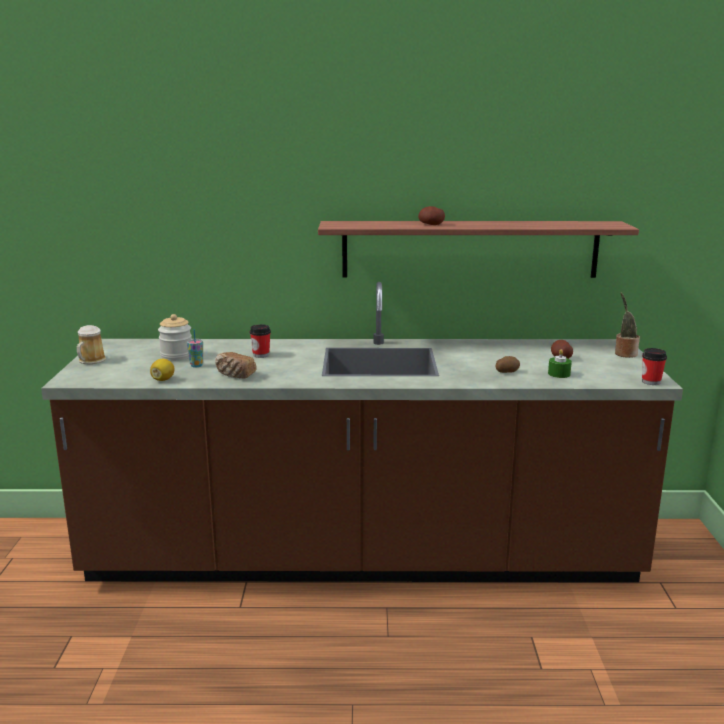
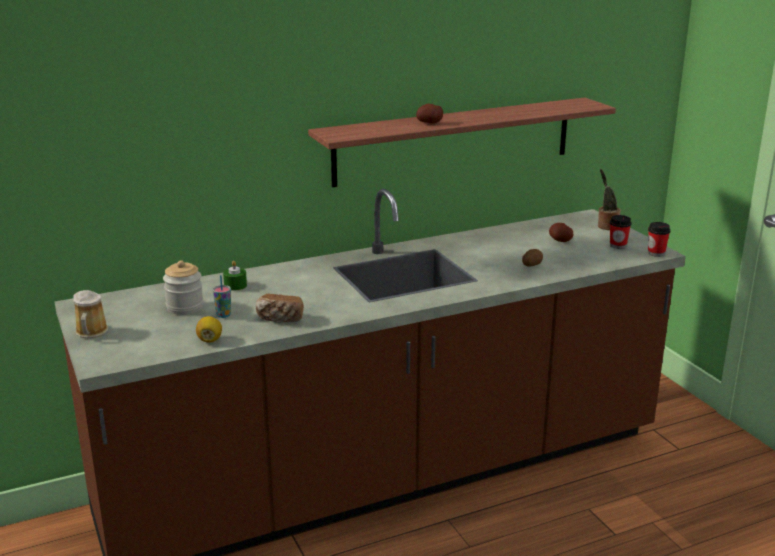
camera: 25 degrees left, 5 degrees up
cup [250,324,271,358] -> cup moved to [610,215,632,249]
green candle [548,349,572,378] -> green candle moved to [223,261,247,290]

